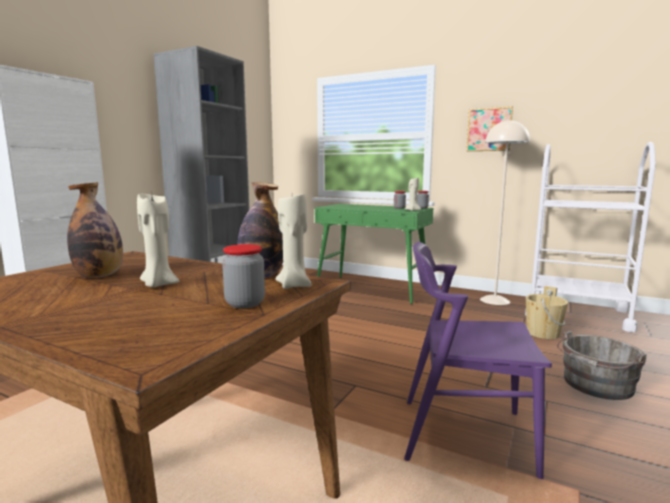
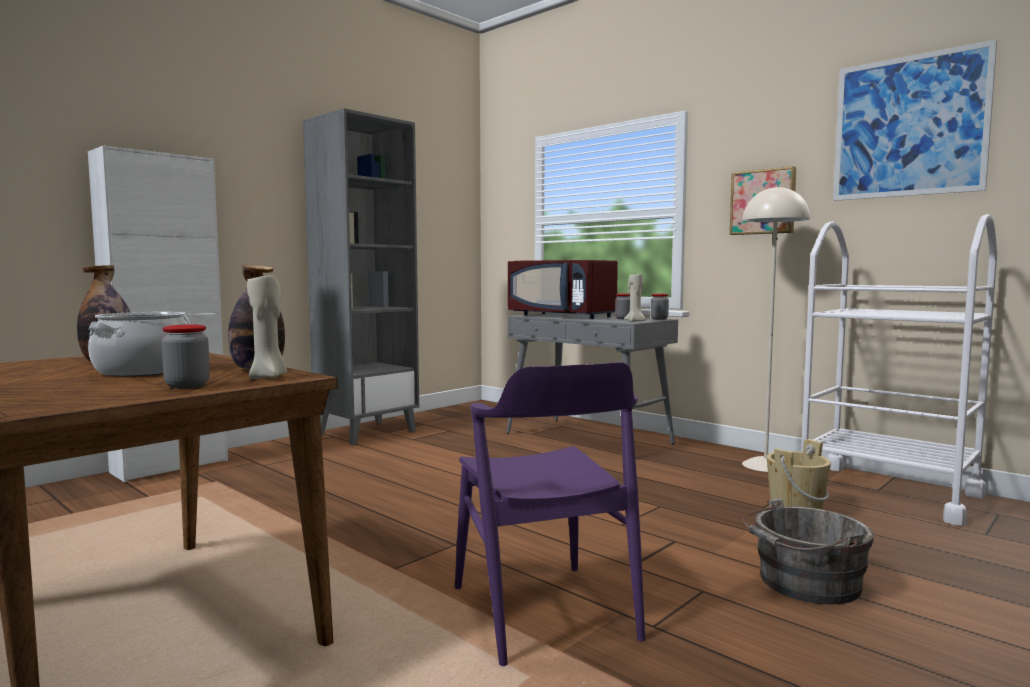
camera: 15 degrees right, 5 degrees down
beige candle [137,194,179,287] -> cooking pot [88,312,190,377]
green console table [315,204,433,304] -> grey console table [506,313,678,444]
purple chair [404,242,552,479] -> purple chair turned 135 degrees counterclockwise [455,362,645,666]
none -> red microwave [508,260,618,319]
none -> picture [833,39,997,201]

